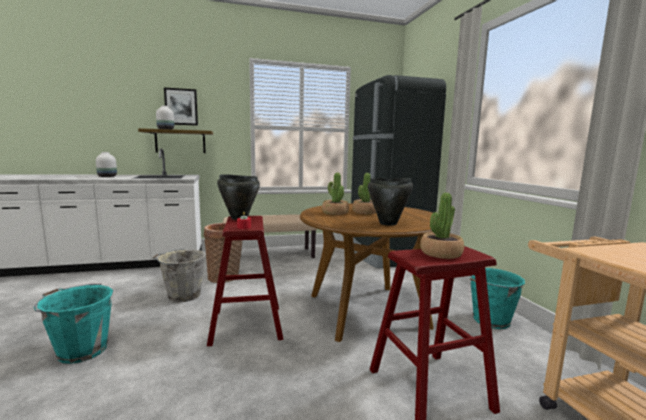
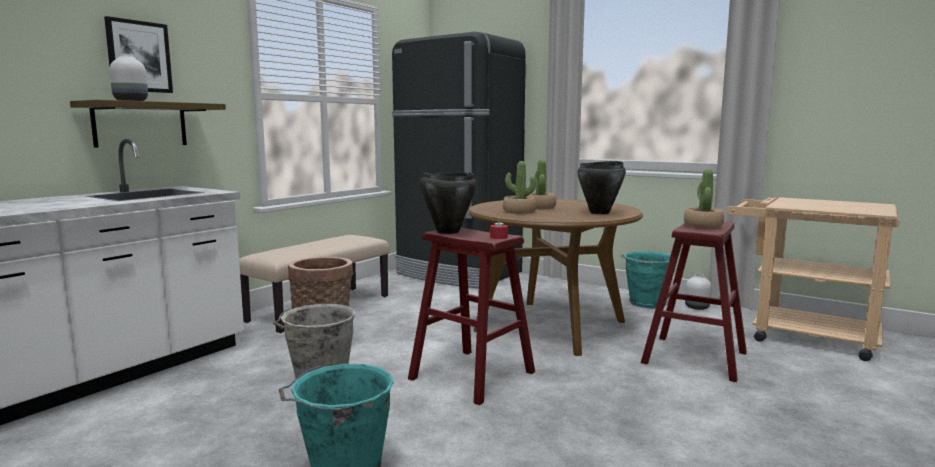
camera: 40 degrees left, 0 degrees up
white vase [96,152,117,177] -> white vase moved to [685,274,712,310]

